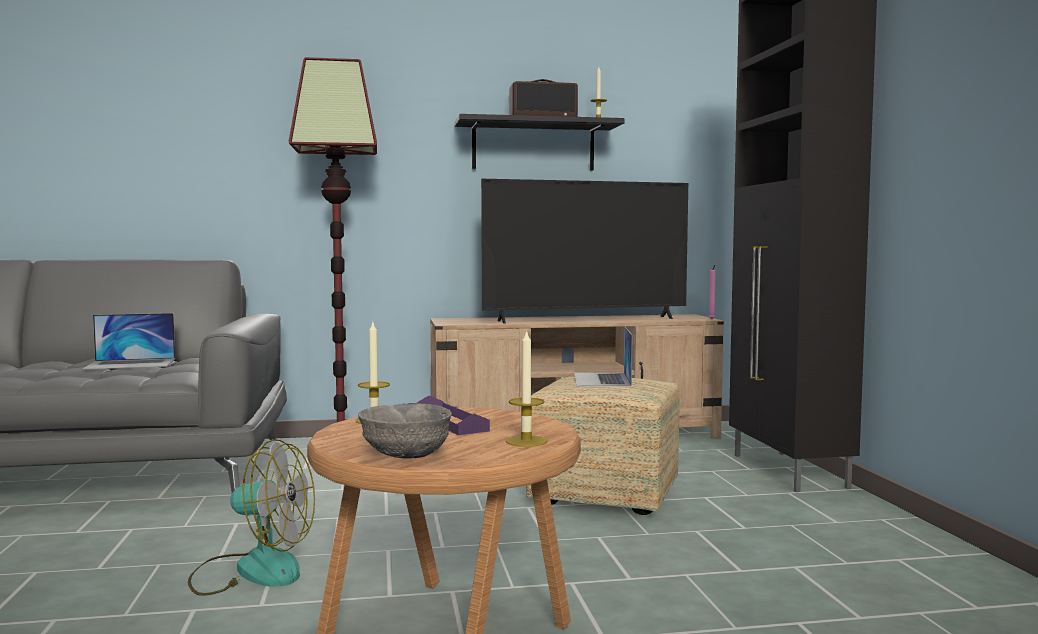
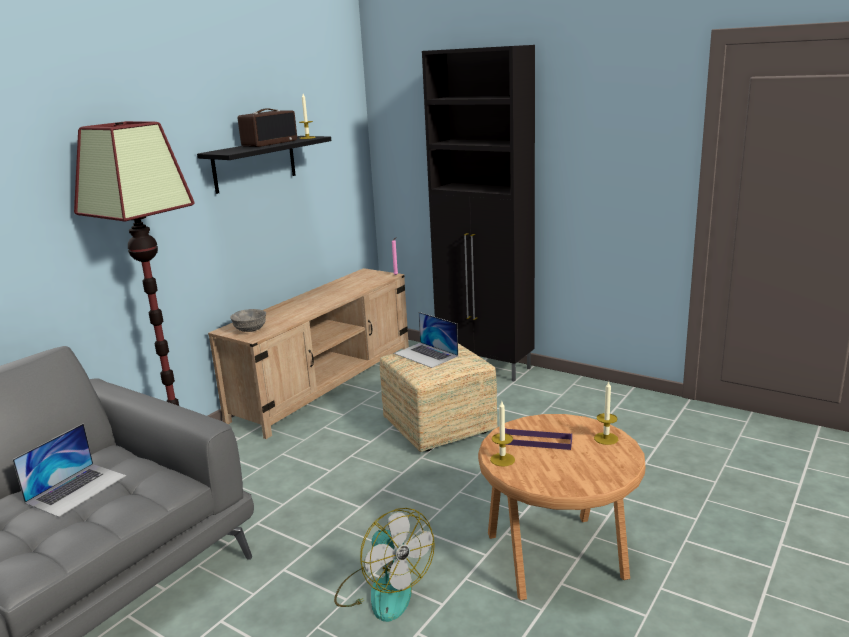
camera: 45 degrees left, 15 degrees up
fan [188,439,315,596] -> fan turned 90 degrees clockwise [334,508,435,622]
grey bowl [358,403,452,459] -> grey bowl moved to [230,309,266,332]
television [481,179,688,324] -> none

